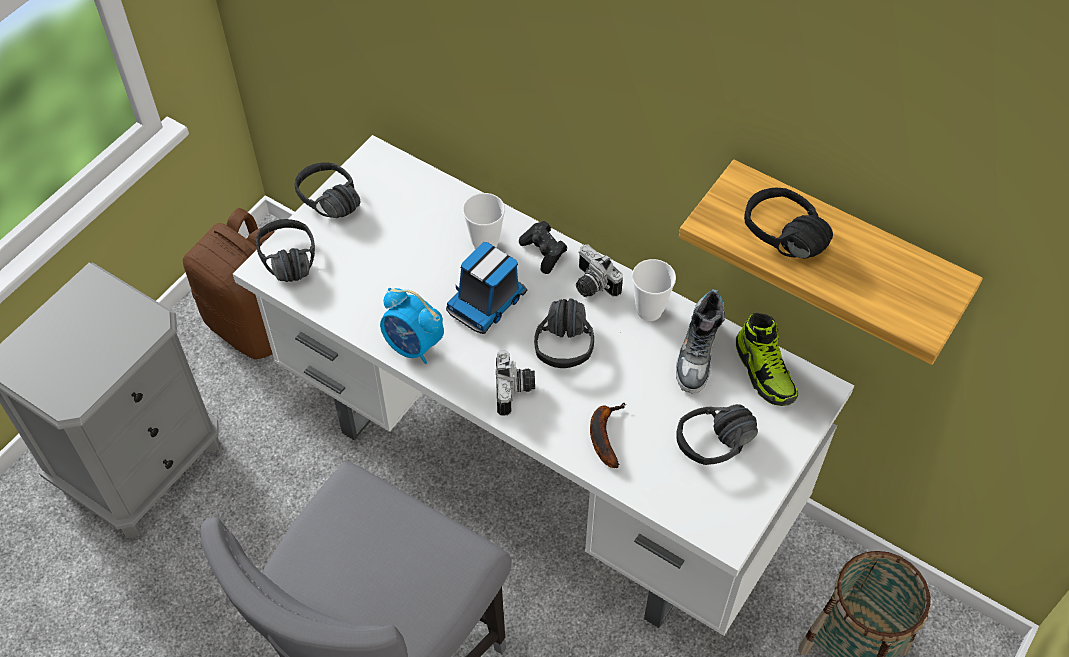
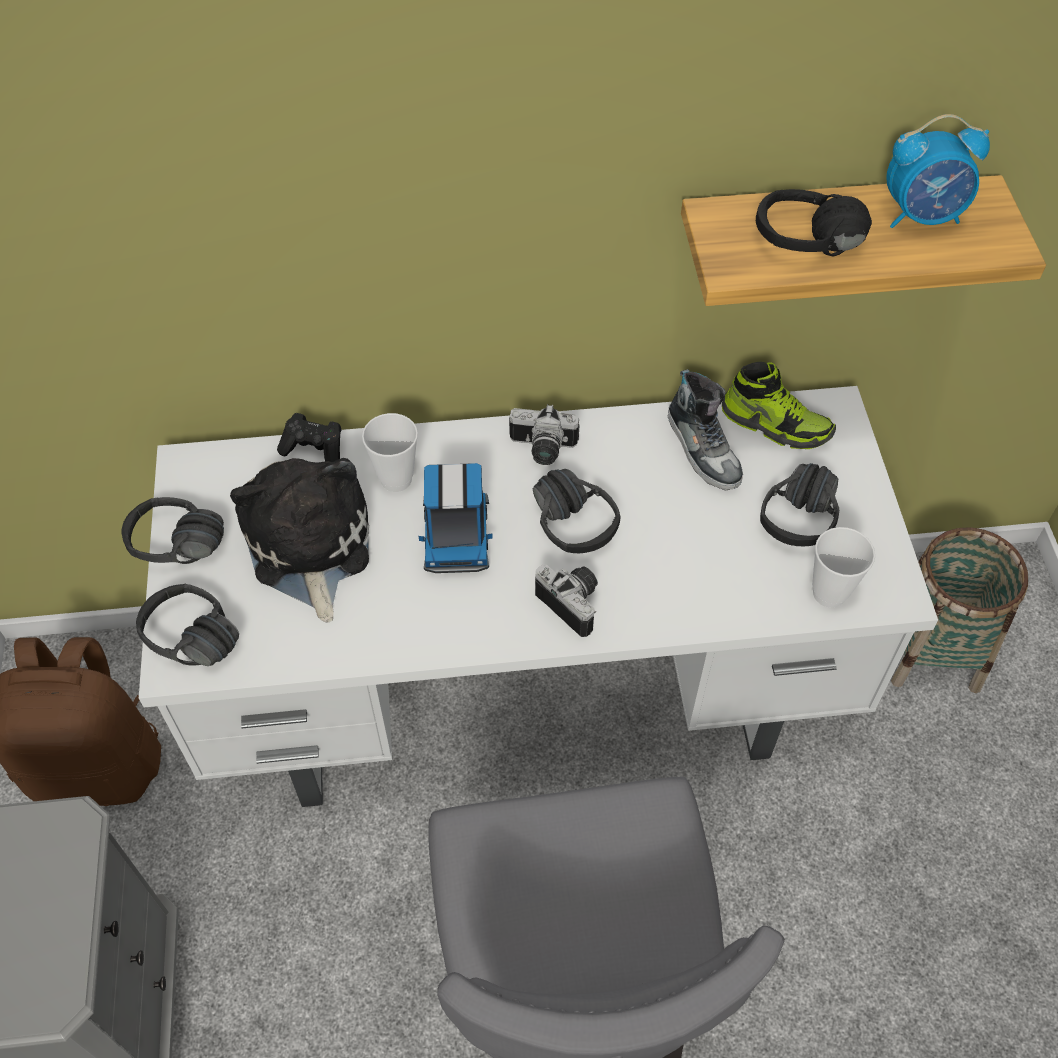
camera: 40 degrees left, 0 degrees up
alarm clock [380,288,444,364] -> alarm clock moved to [886,114,990,228]
black game controller [519,221,567,274] -> black game controller moved to [277,413,342,462]
banana [590,403,626,468] -> none
cup [632,259,676,321] -> cup moved to [812,527,875,608]
none -> plush toy [230,458,369,622]

